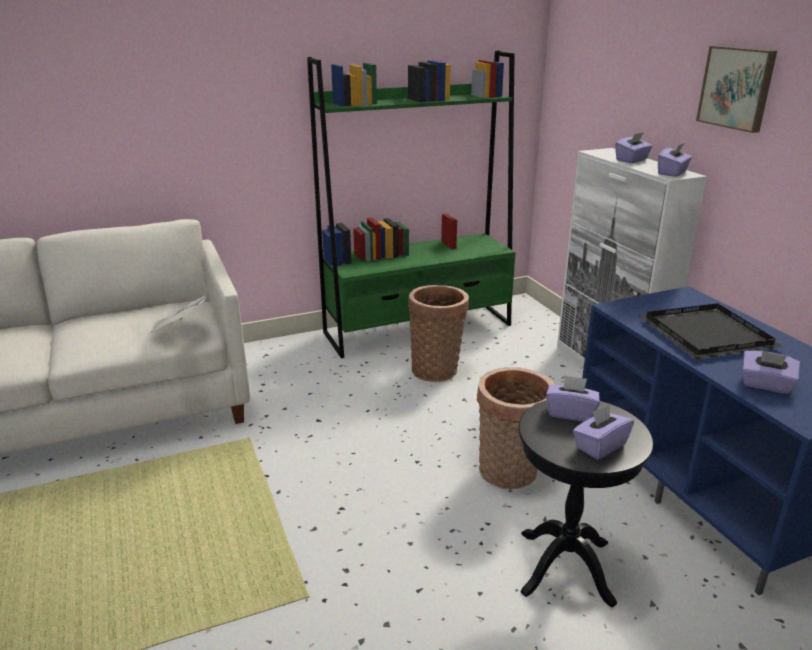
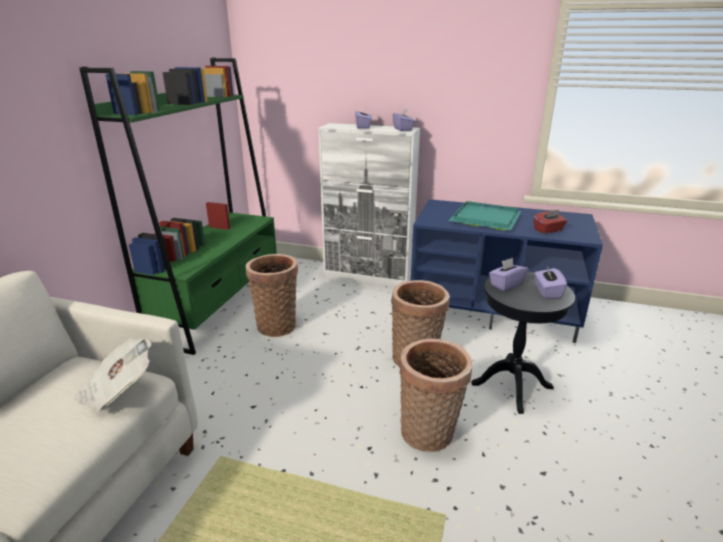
camera: 50 degrees left, 0 degrees up
black tray [639,303,783,359] -> turquoise tray [449,201,521,230]
picture [696,46,777,133] -> none
purple tissue box [742,350,800,394] -> red tissue box [533,210,567,234]
none -> basket [399,339,472,452]

